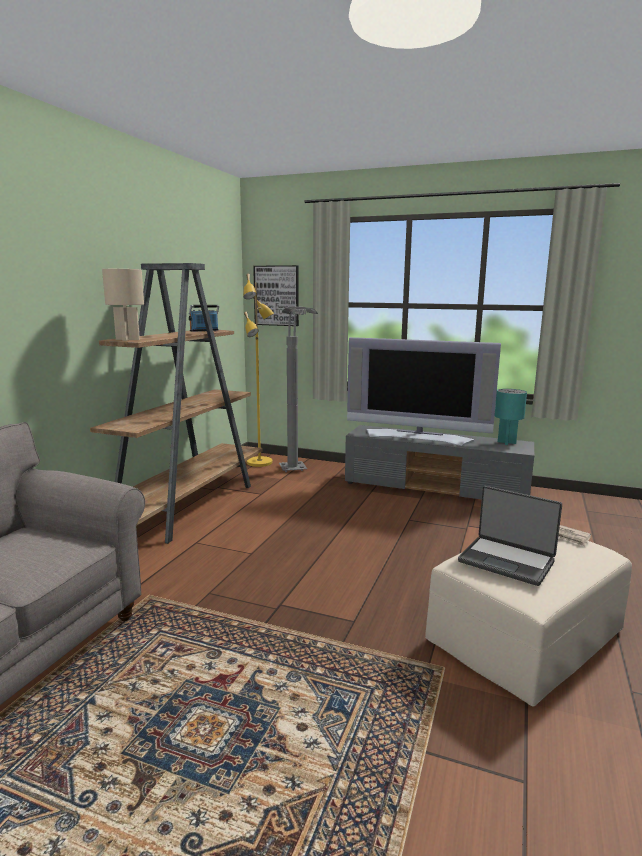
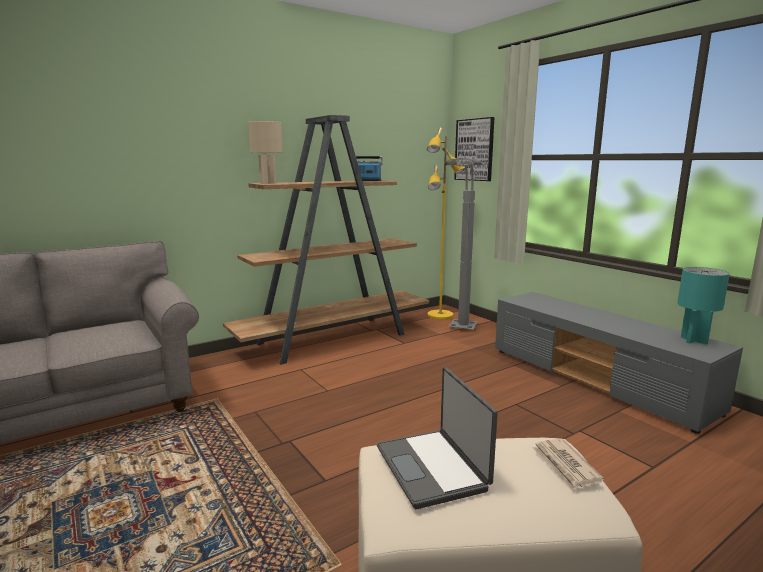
camera: 35 degrees right, 0 degrees up
television [347,337,501,446] -> none

